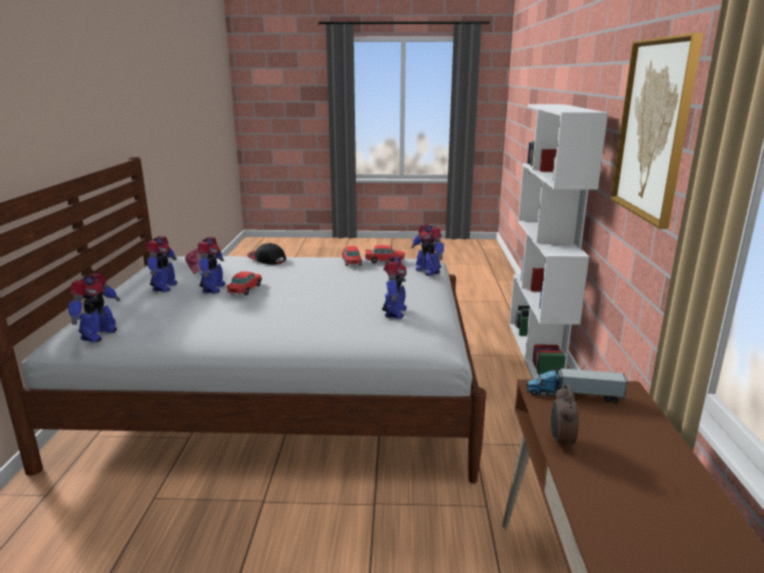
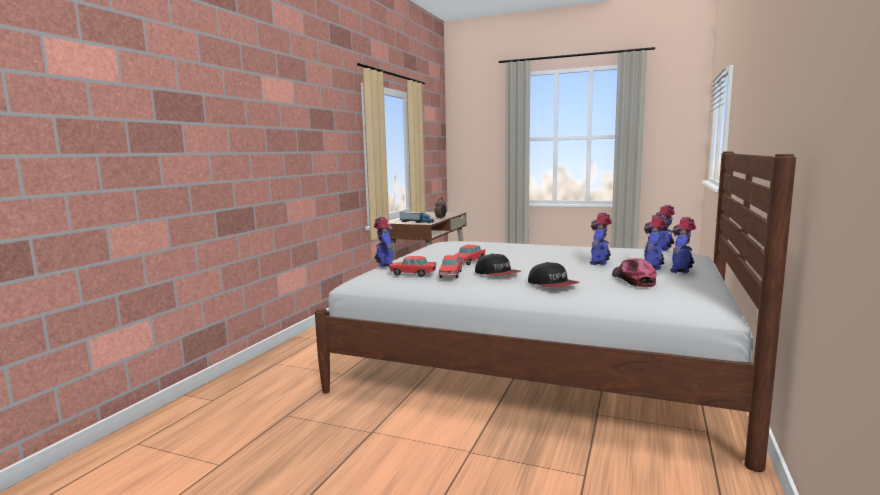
camera: 160 degrees left, 10 degrees down
toy car [226,271,262,295] -> toy car moved to [455,245,486,265]
toy robot [382,256,407,319] -> toy robot moved to [670,217,696,273]
white bookcase [509,104,608,379] -> none
picture [611,33,703,229] -> none
none -> cap [475,253,521,276]

